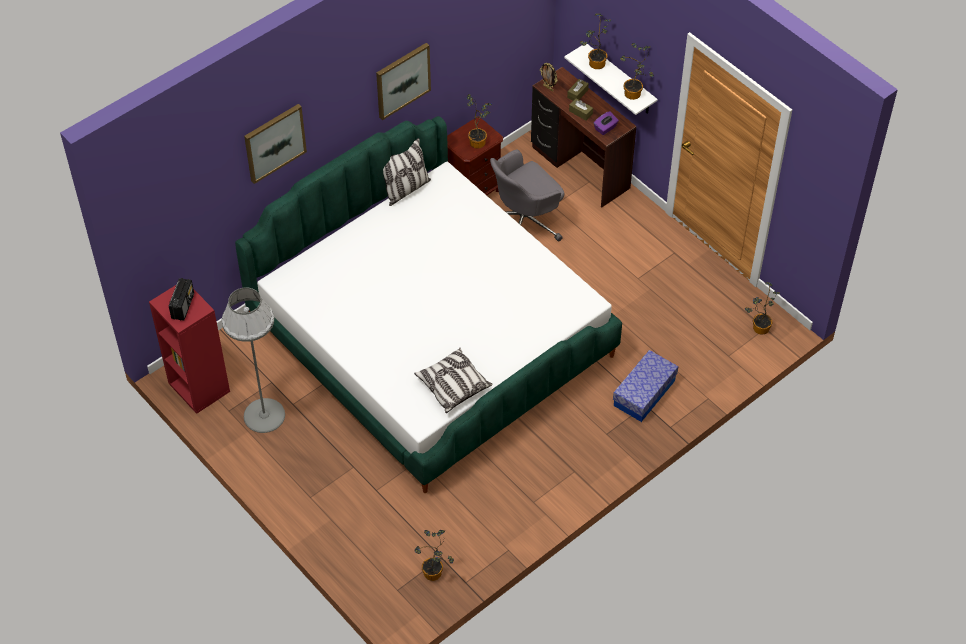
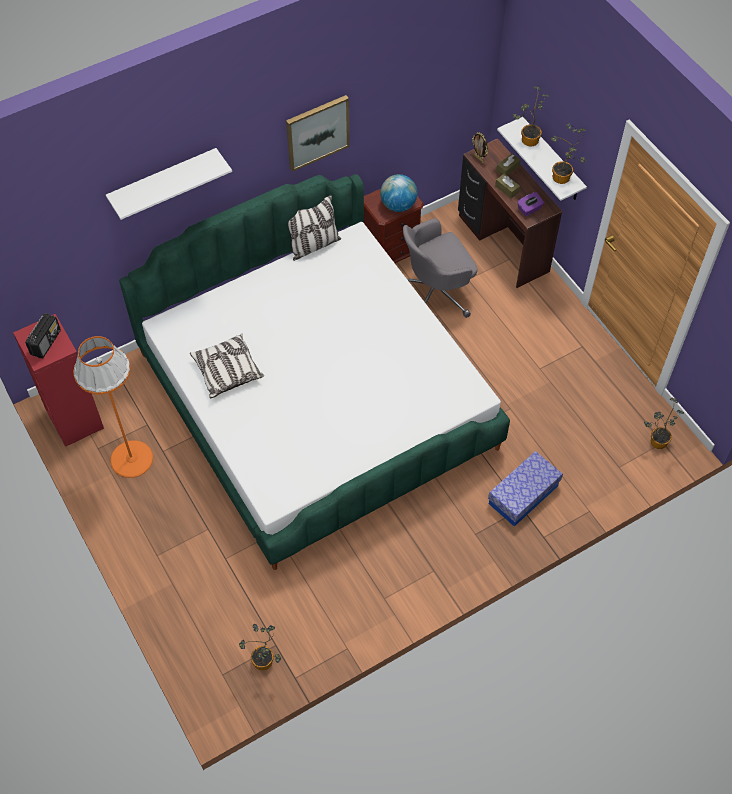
camera: 10 degrees right, 5 degrees up
grey floor lamp [222,287,285,433] -> orange floor lamp [74,336,153,478]
picture [244,104,307,184] -> white shelf [106,148,232,220]
pillow [414,348,492,413] -> pillow moved to [190,334,264,399]
potted plant [466,94,492,149] -> globe [380,174,417,212]

